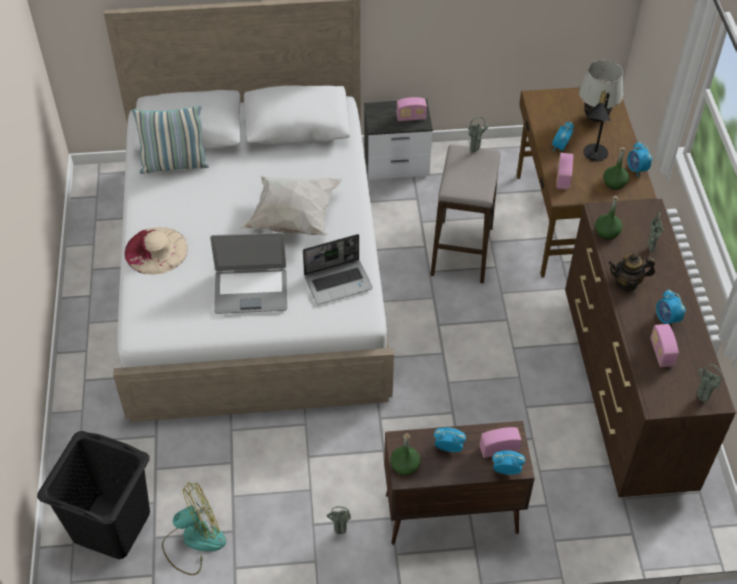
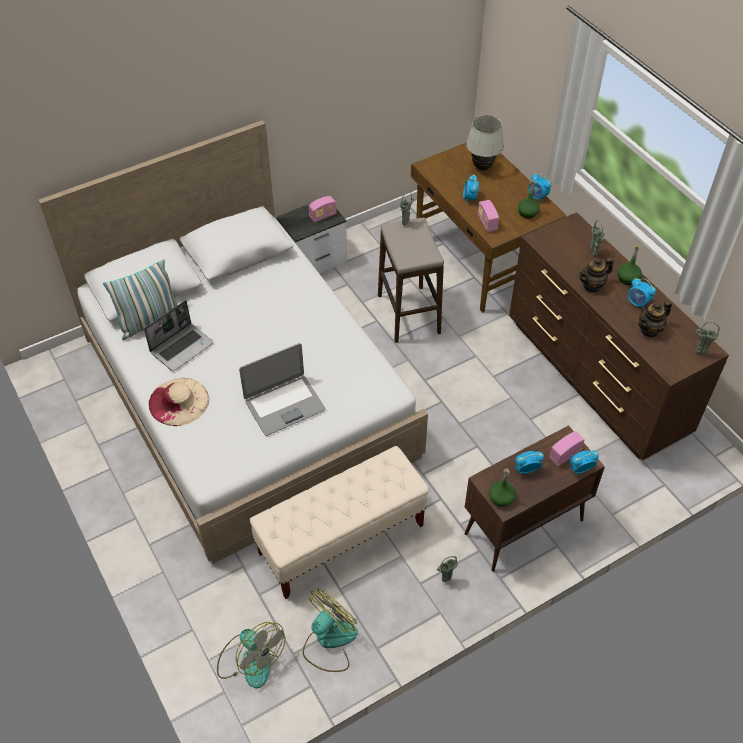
camera: 25 degrees left, 0 degrees up
black laundry basket [37,431,150,559] -> fan [217,622,285,689]
white pillow [240,175,342,236] -> none
laptop [303,234,373,305] -> laptop moved to [144,300,214,371]
black table lamp [583,89,611,162] -> none
green bottle [595,195,623,240] -> green bottle moved to [618,245,642,285]
radio [650,324,679,367] -> teapot [639,301,672,338]
none -> beige bench [250,446,429,599]

